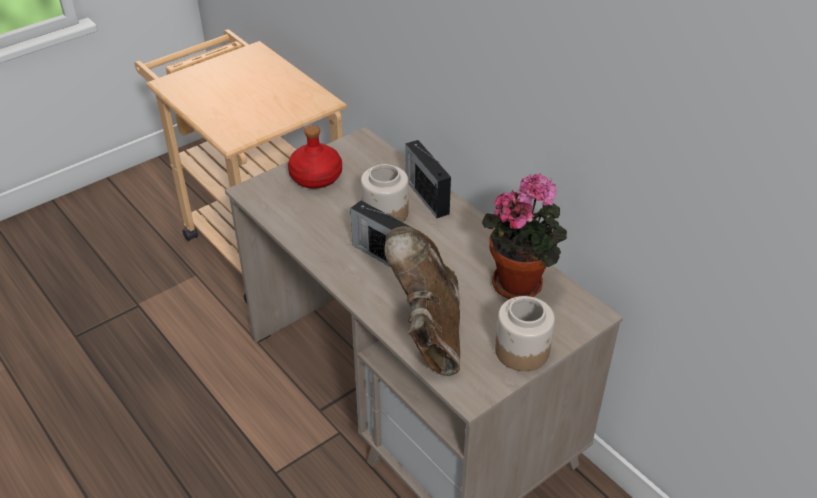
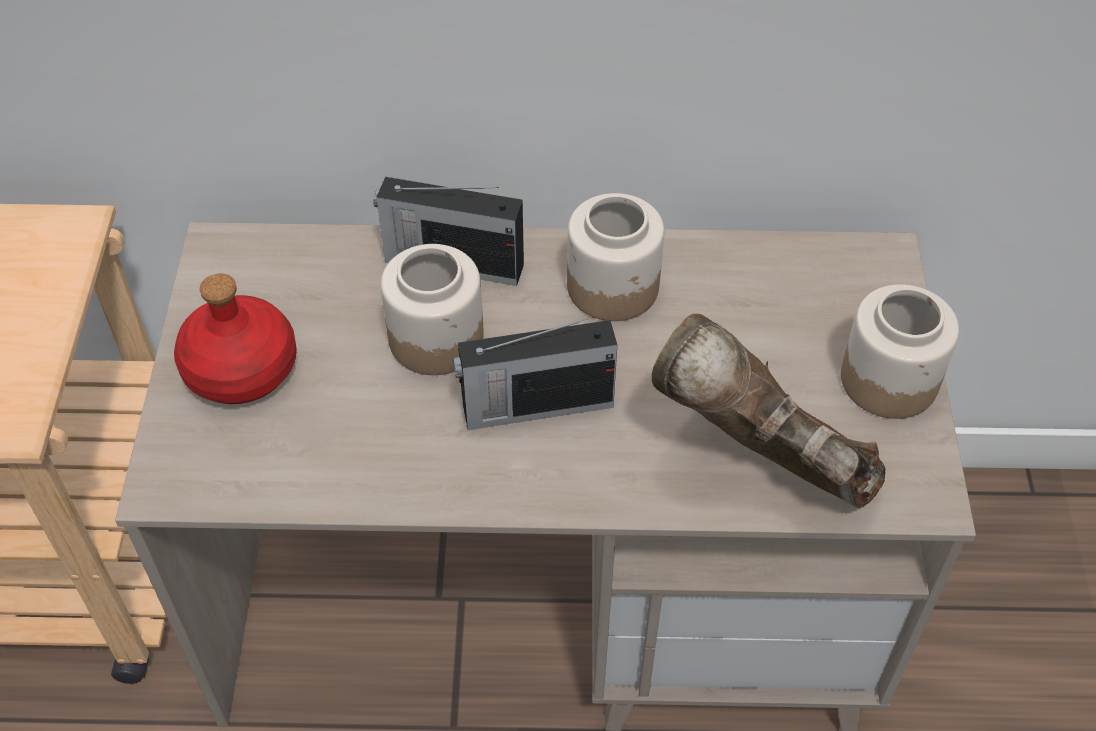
camera: 50 degrees left, 10 degrees up
potted plant [482,173,567,299] -> none
none -> jar [567,193,664,321]

